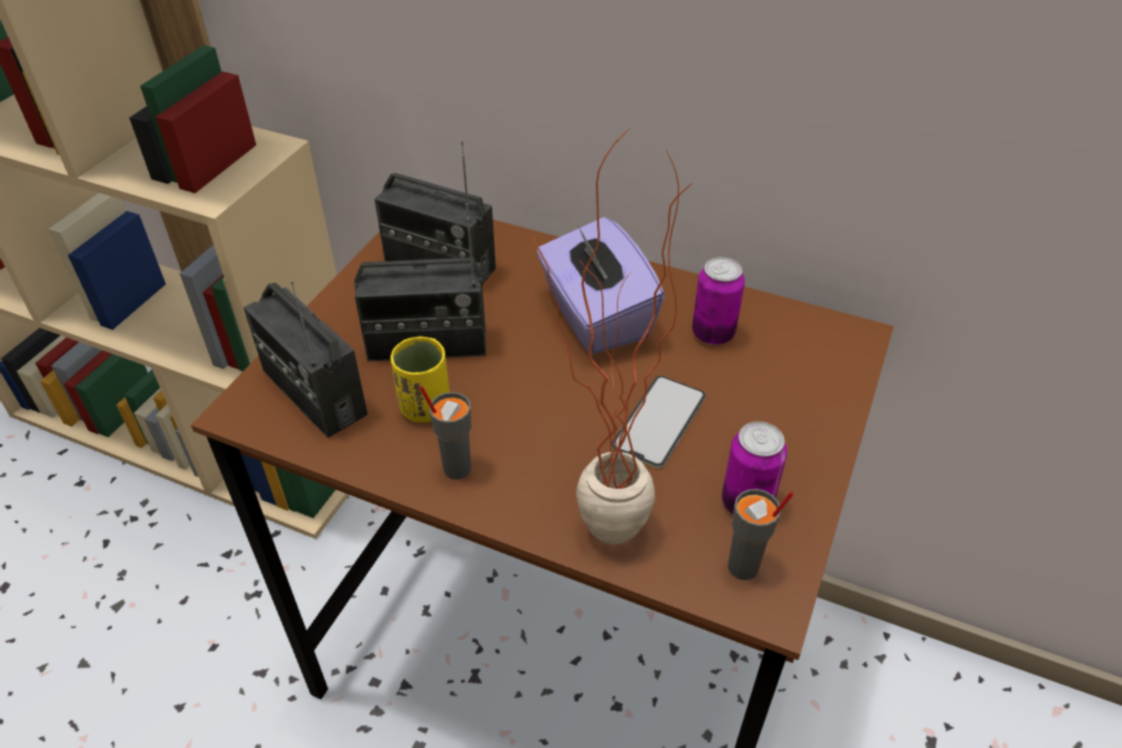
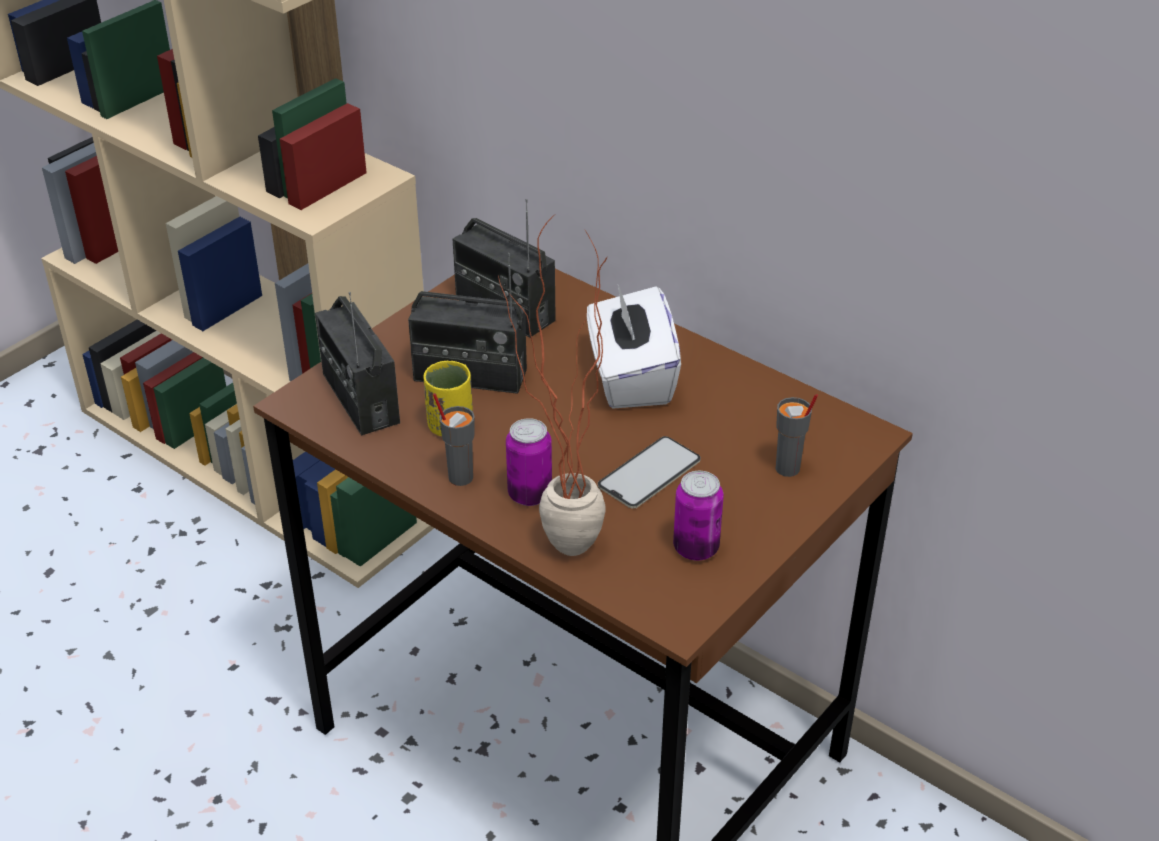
camera: 15 degrees right, 5 degrees down
purple tissue box [537,217,665,354] -> white tissue box [587,285,681,409]
can [692,257,745,345] -> can moved to [506,418,552,506]
grey cup [728,489,794,580] -> grey cup moved to [776,394,818,477]

